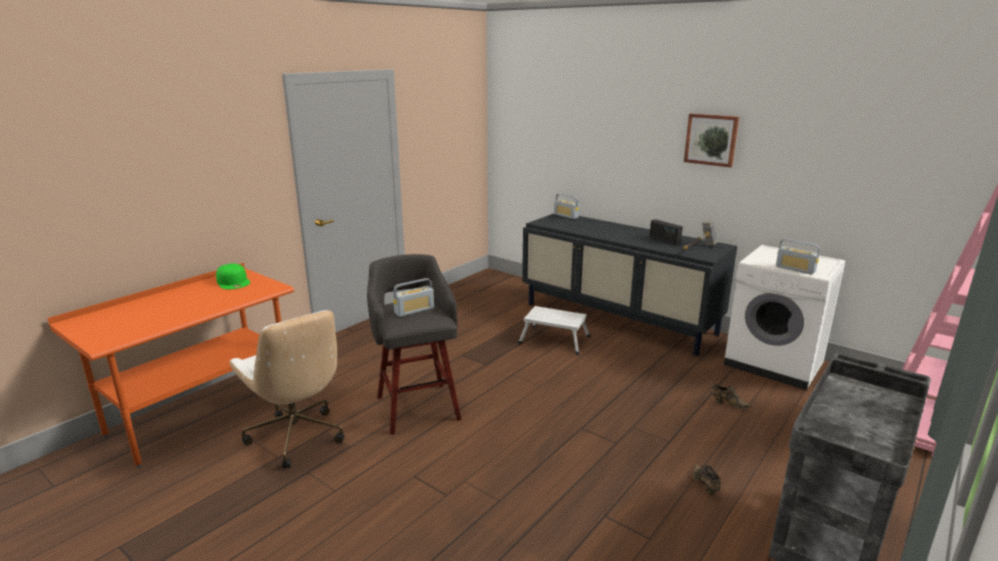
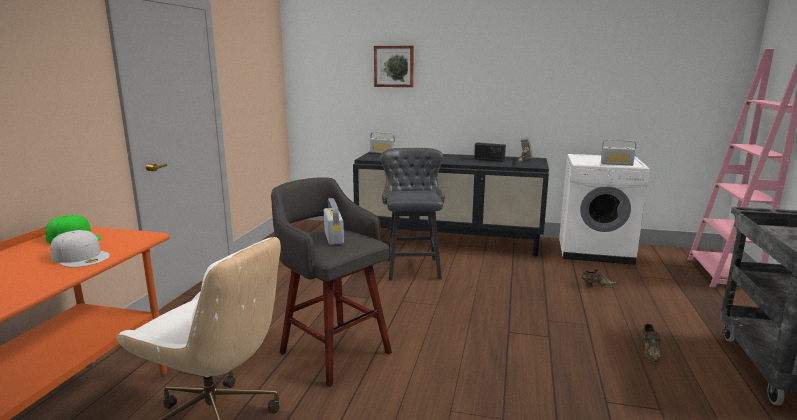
camera: 25 degrees left, 5 degrees down
radio [393,278,434,317] -> radio turned 45 degrees counterclockwise [324,198,344,245]
white step ladder [517,306,591,356] -> grey stool [380,148,445,280]
picture [684,113,739,167] -> picture moved to [374,46,414,87]
brown shoe [693,464,721,495] -> brown shoe turned 135 degrees counterclockwise [642,324,662,362]
none -> white cap [50,230,110,268]

